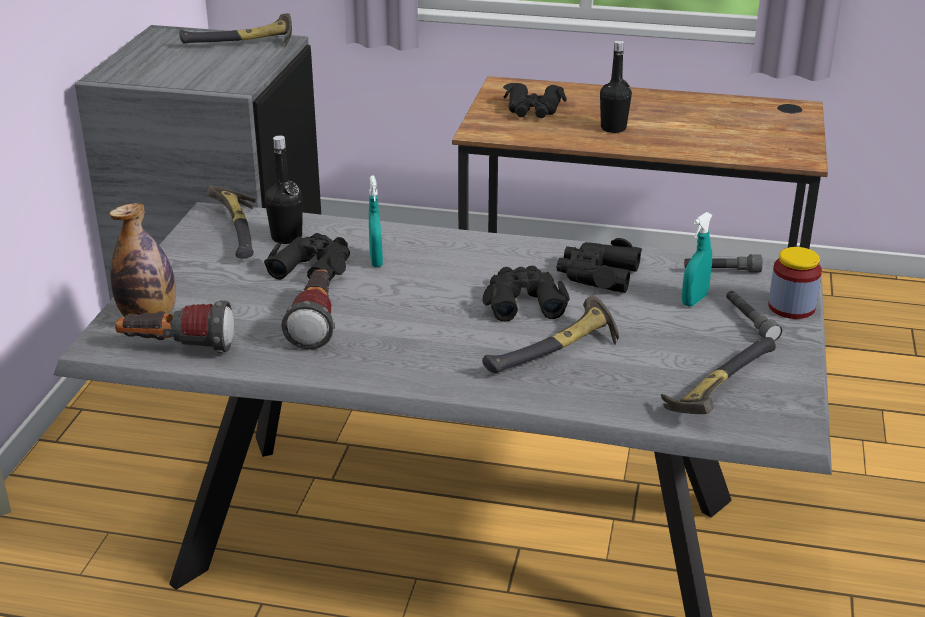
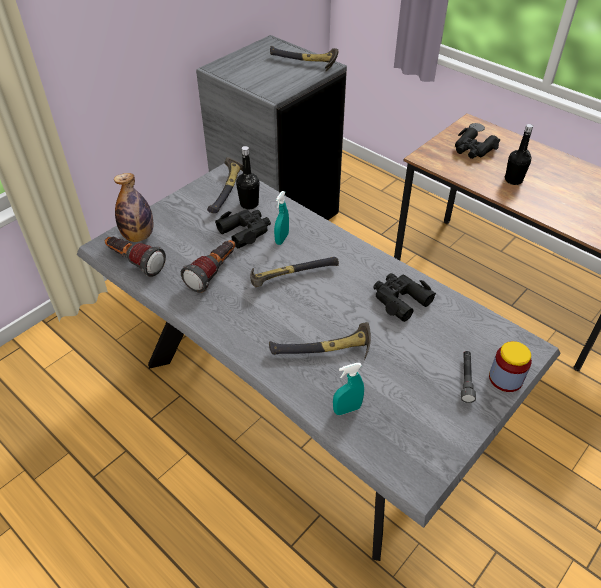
camera: 30 degrees right, 15 degrees up
black binoculars [482,266,570,322] -> none
hammer [661,337,776,414] -> hammer moved to [250,257,339,287]
turquoise spray bottle [682,212,712,307] -> turquoise spray bottle moved to [333,363,364,415]
grey flashlight [684,254,763,273] -> none

